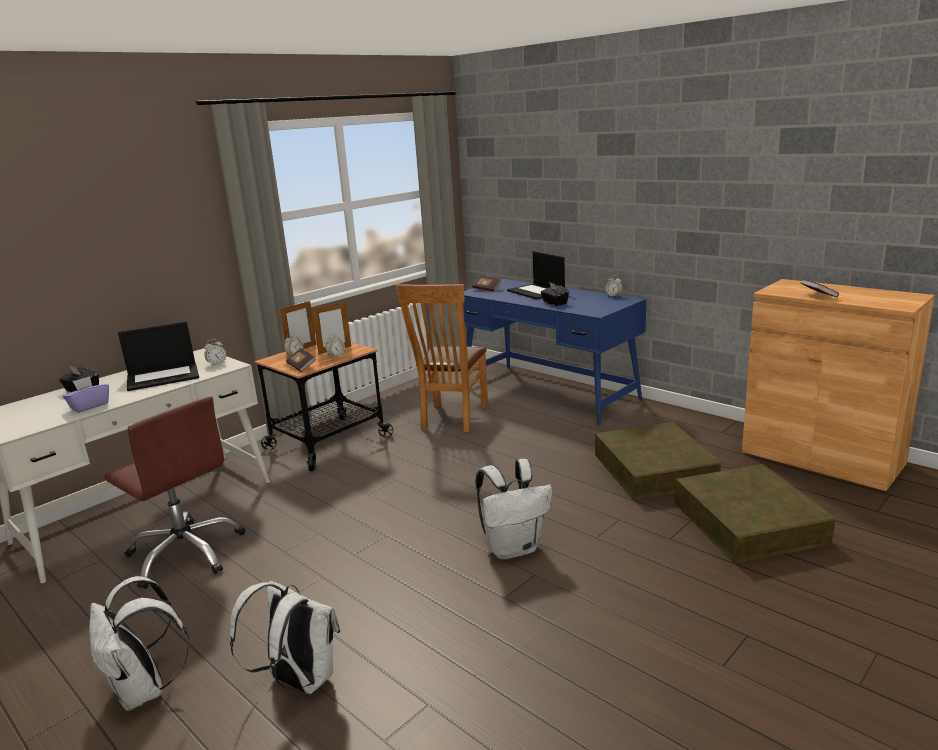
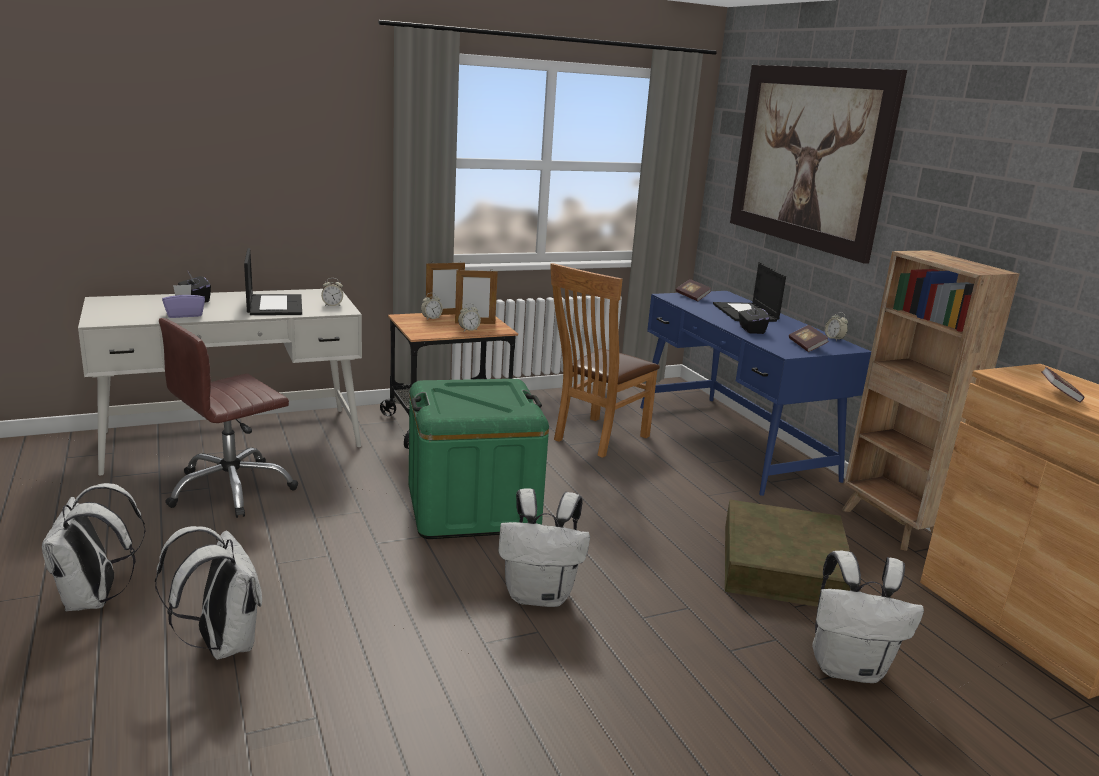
camera: 20 degrees right, 0 degrees up
brown office chair [105,396,245,589] -> brown office chair turned 75 degrees clockwise [159,318,298,518]
laptop [118,321,199,391] -> laptop turned 105 degrees counterclockwise [244,248,302,315]
book [286,348,316,372] -> book moved to [789,325,829,352]
brown storage box [675,464,835,564] -> white backpack [812,551,924,683]
none -> green storage box [409,379,549,539]
none -> picture [730,65,907,264]
none -> brown bookcase [843,250,1019,551]

